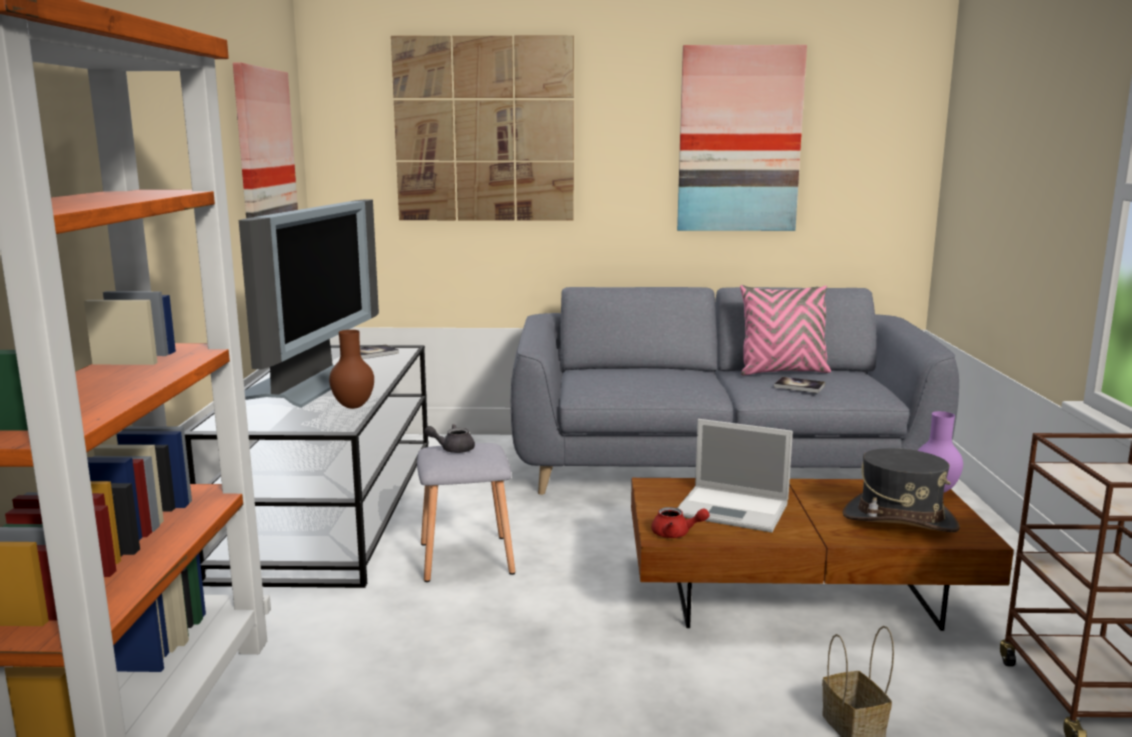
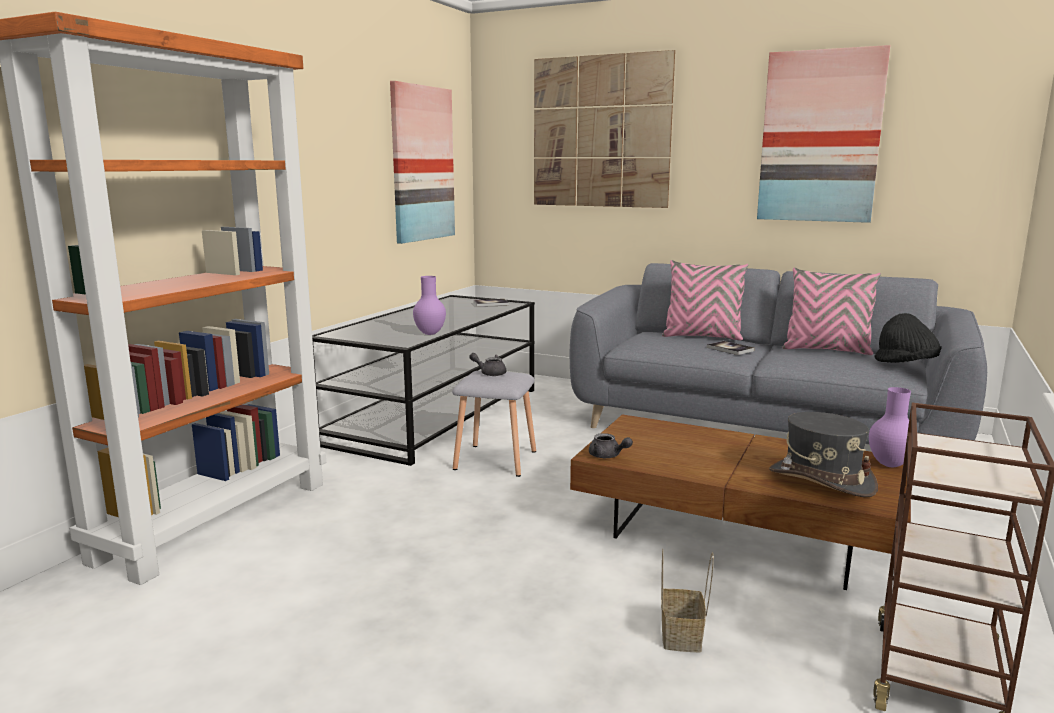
camera: 25 degrees right, 0 degrees up
television [239,199,379,408] -> none
brown vase [329,330,374,409] -> purple vase [413,276,446,335]
red teapot [651,507,709,538] -> grey teapot [589,433,633,458]
laptop [677,419,793,533] -> none
book [774,377,825,393] -> book moved to [707,341,755,355]
none -> pink pillow [662,260,748,340]
none -> black hat [874,313,942,363]

